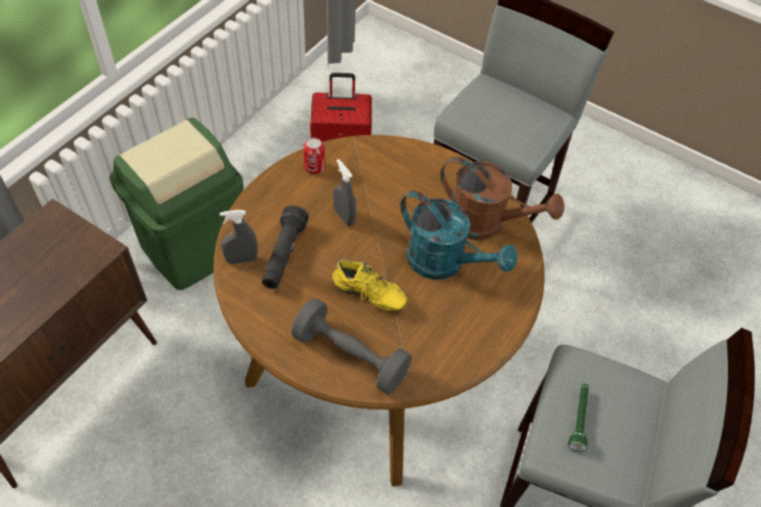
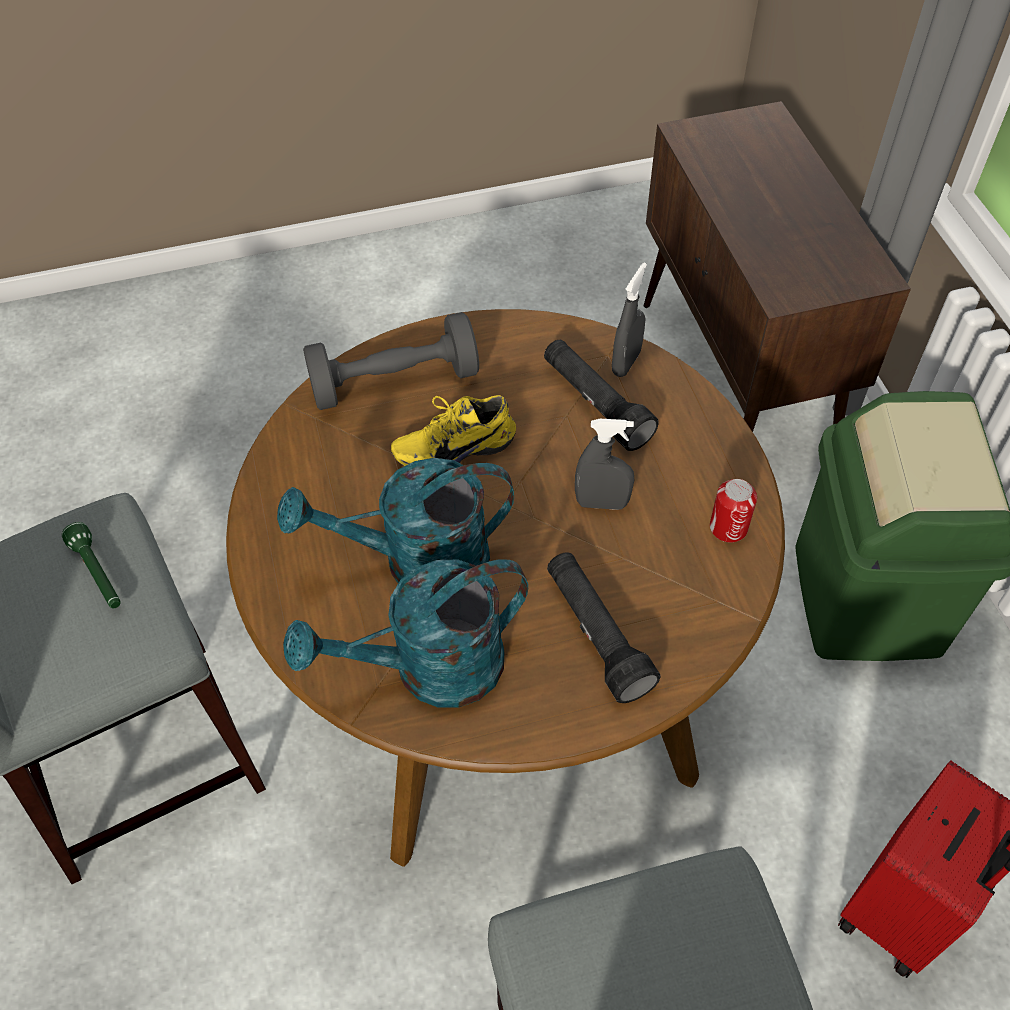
camera: 135 degrees right, 0 degrees up
brown watering can [440,157,564,240] -> turquoise watering can [283,559,528,708]
none -> black flashlight [547,552,661,703]

